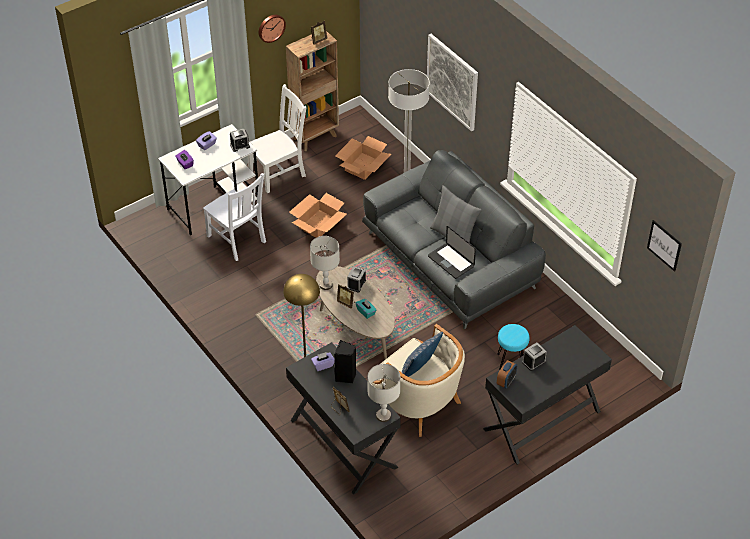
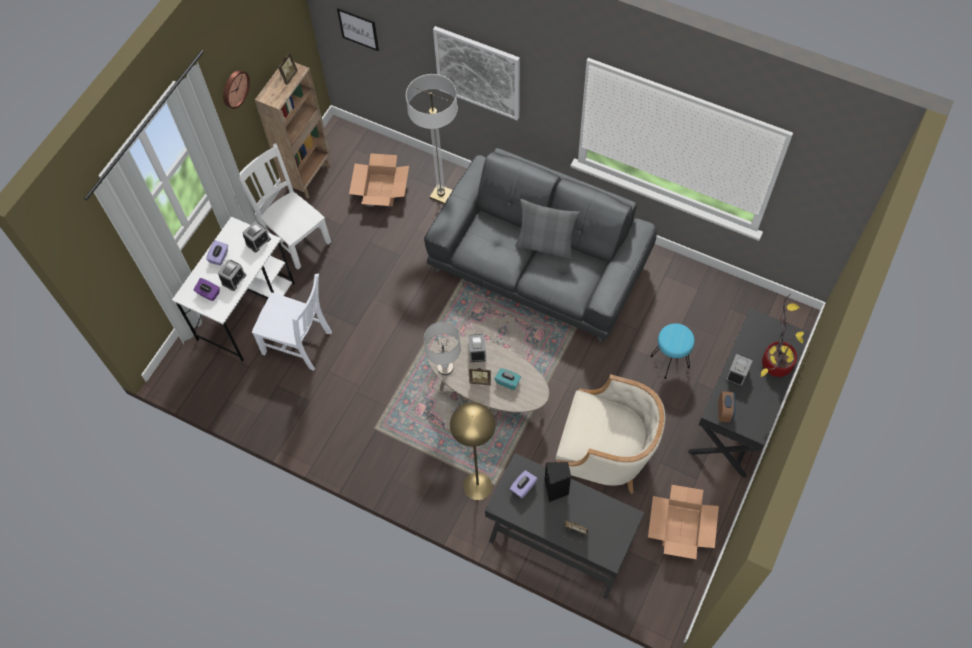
camera: 25 degrees left, 15 degrees up
white chair [248,84,307,193] -> white chair turned 75 degrees counterclockwise [239,143,331,270]
cardboard box [289,193,347,238] -> cardboard box moved to [648,485,719,559]
grey table lamp [368,364,400,422] -> none
pillow [401,332,443,377] -> none
laptop [428,226,476,279] -> none
picture [647,220,682,272] -> picture moved to [337,8,379,51]
none -> alarm clock [218,259,246,291]
none -> potted plant [761,294,804,377]

